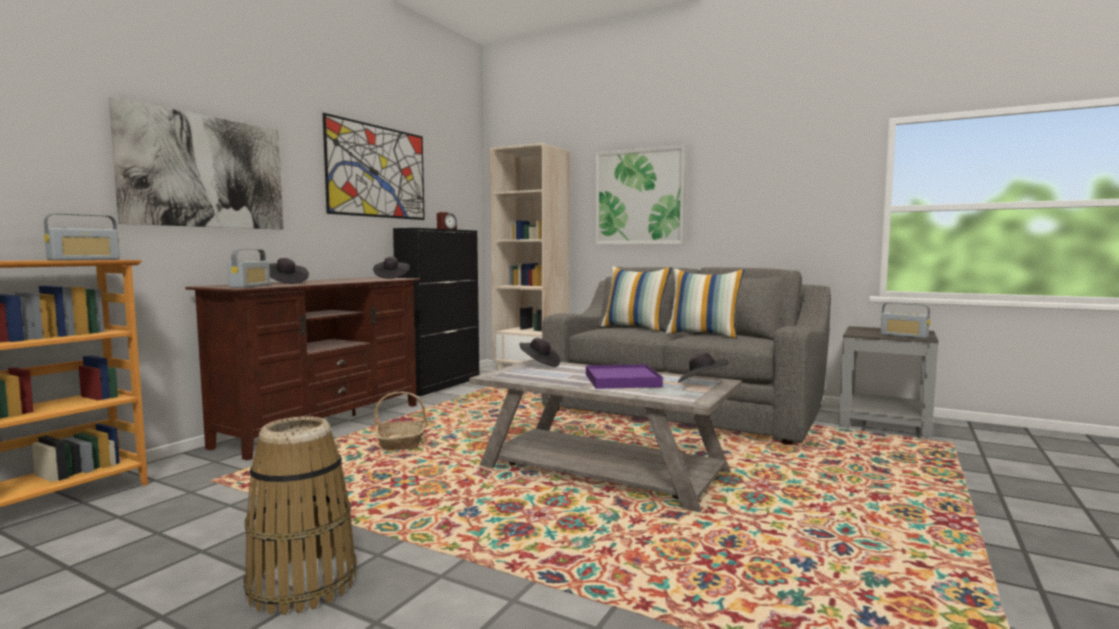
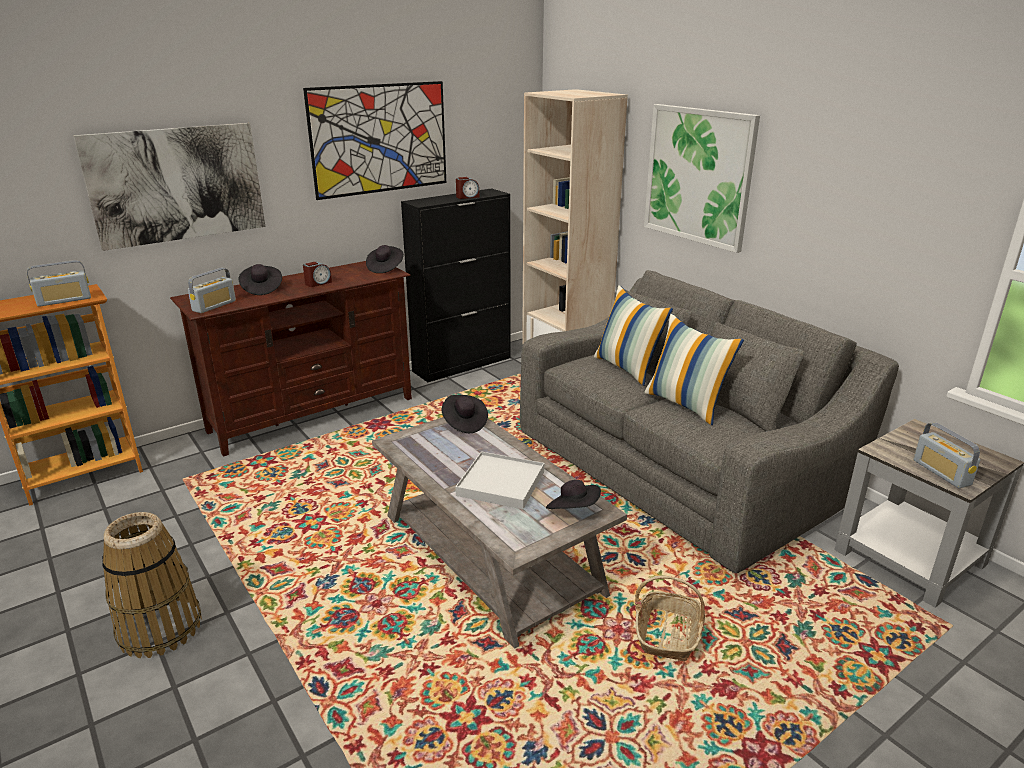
camera: 25 degrees right, 20 degrees up
basket [374,392,427,450] -> basket moved to [635,575,705,661]
purple tray [586,364,663,389] -> white tray [455,451,544,509]
none -> alarm clock [303,262,332,287]

